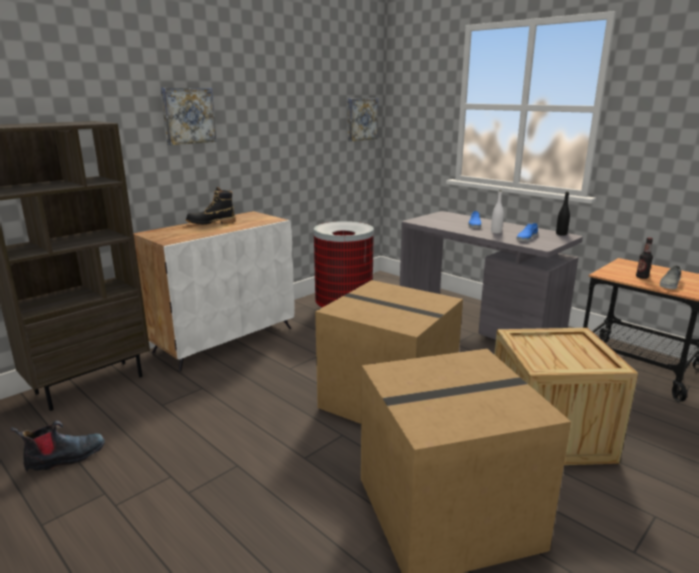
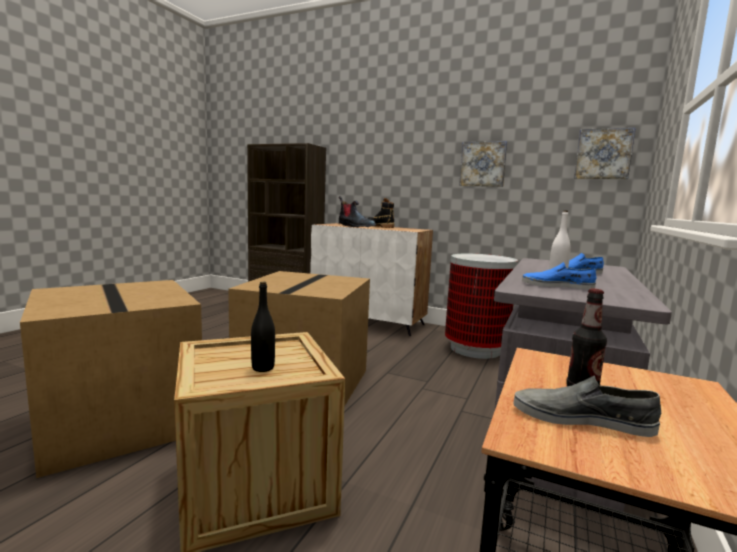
camera: 70 degrees right, 10 degrees down
boot [10,420,105,472] -> boot moved to [339,196,376,227]
picture [161,88,216,145] -> picture moved to [459,141,508,187]
black bottle [556,192,570,236] -> black bottle moved to [251,282,275,372]

